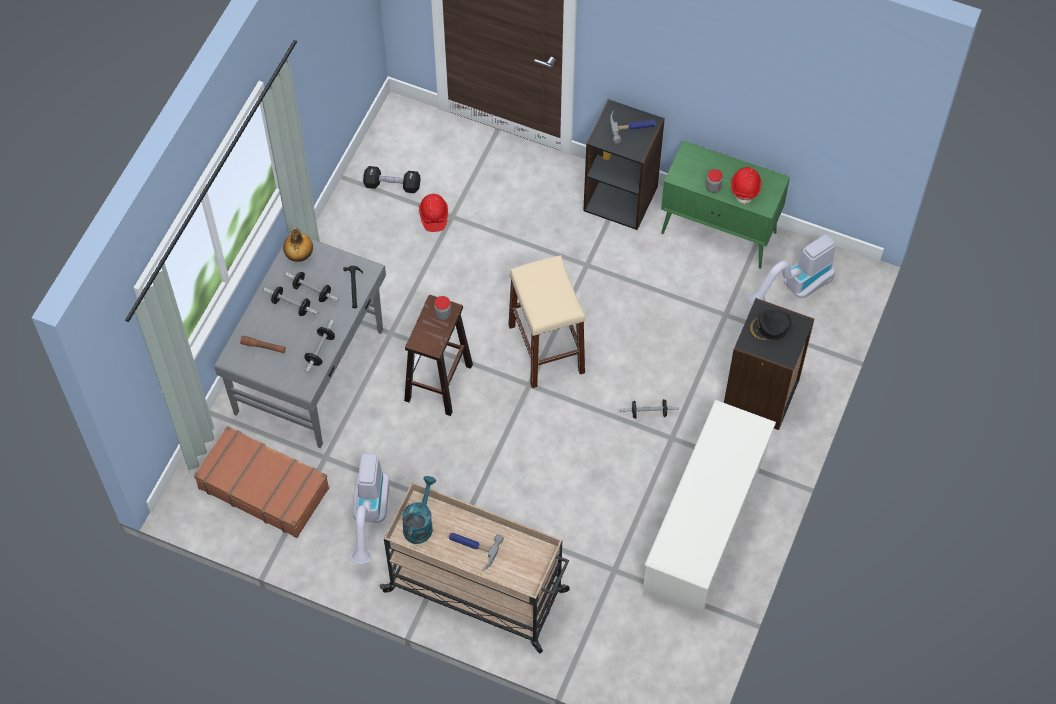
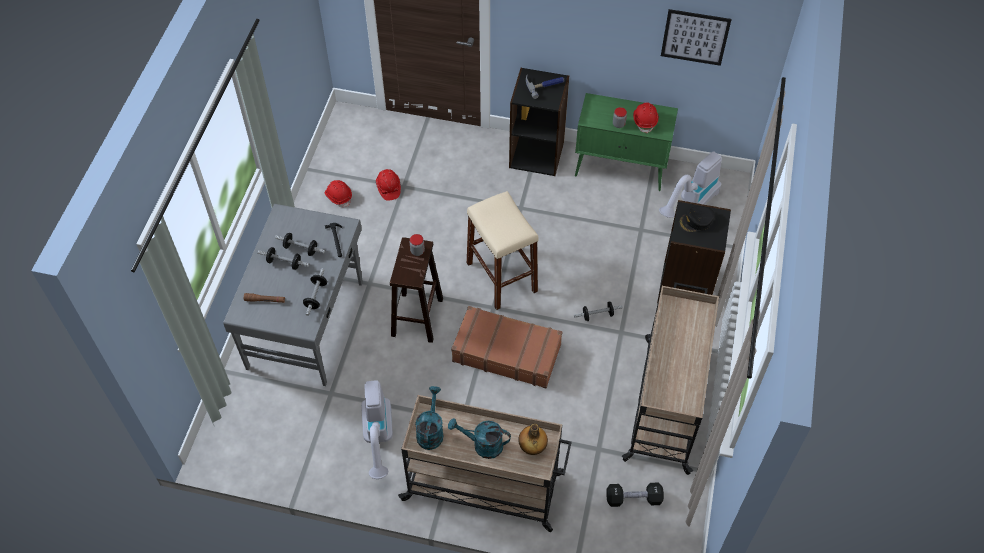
camera: 10 degrees left, 5 degrees down
brown suitcase [194,426,329,538] -> brown suitcase moved to [451,306,562,388]
bottle [283,228,313,262] -> bottle moved to [518,423,548,455]
black dumbbell [363,166,420,193] -> black dumbbell moved to [606,483,664,507]
hammer [449,533,504,571] -> turquoise watering can [448,418,511,459]
white shoe rack [642,400,776,616] -> beige cart [622,282,719,475]
none -> red hard hat [325,180,352,207]
none -> picture [661,9,731,66]

